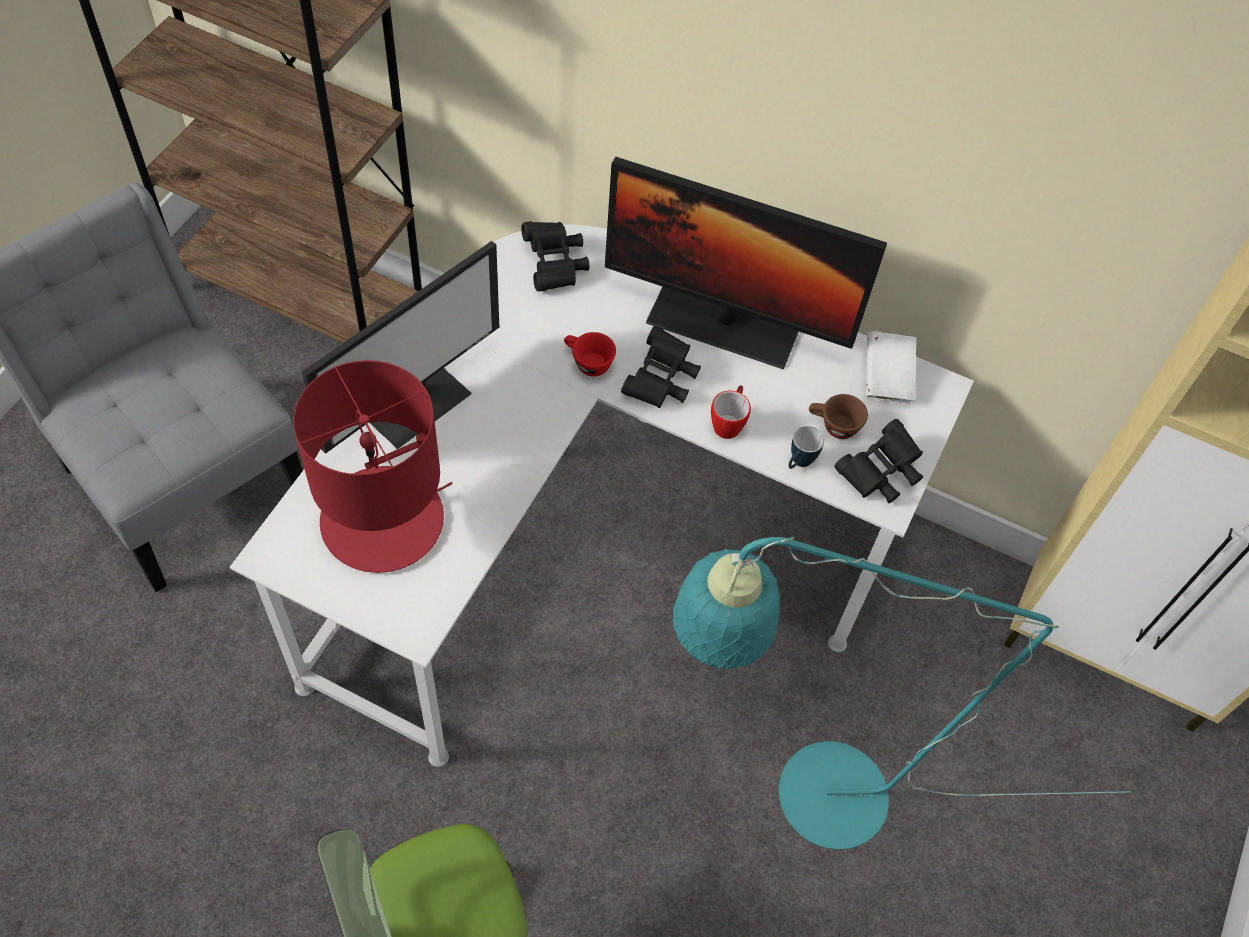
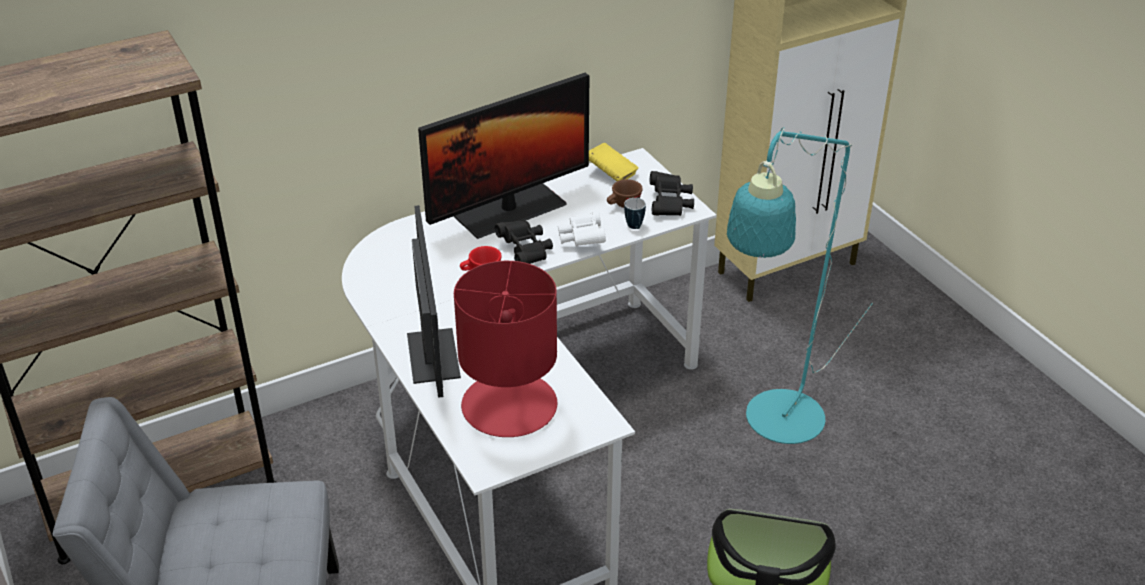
camera: 50 degrees left, 20 degrees down
black binoculars [521,221,589,291] -> none
mug [711,385,751,439] -> white binoculars [558,212,606,246]
white book [866,331,916,403] -> yellow book [589,143,638,181]

